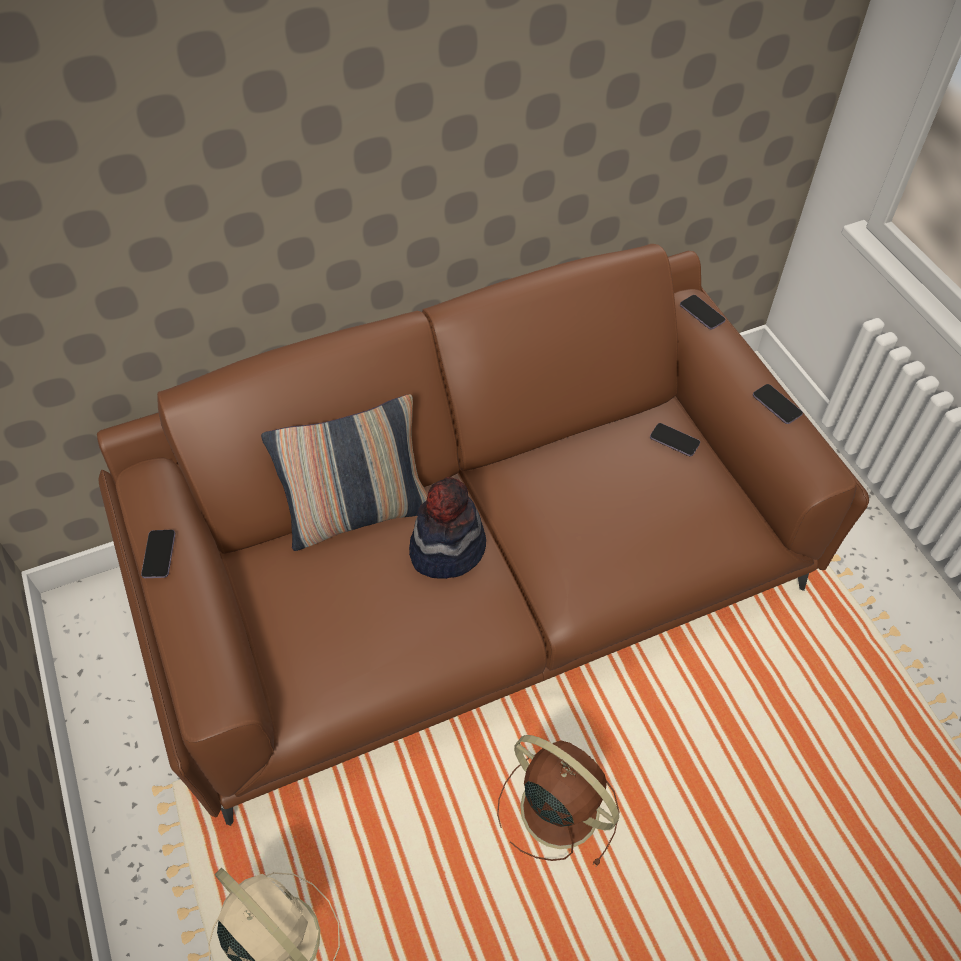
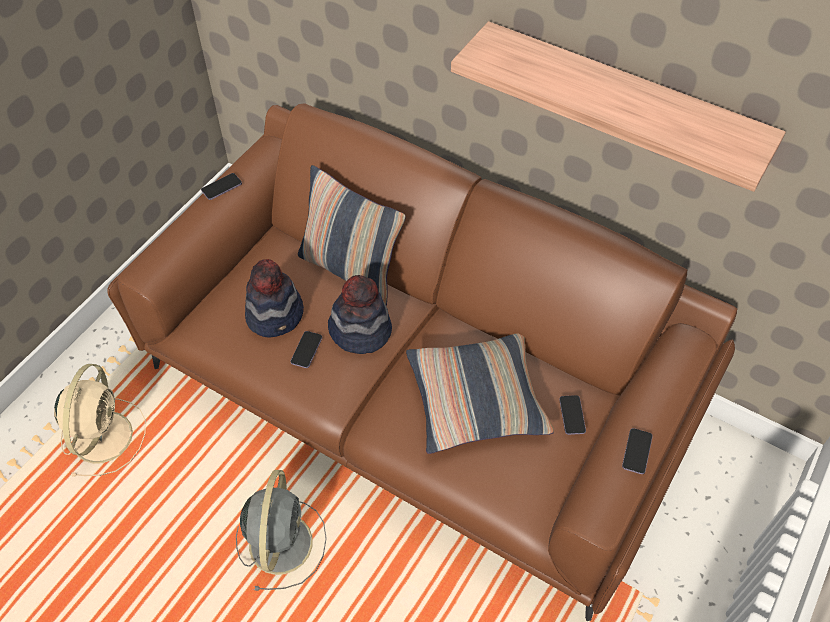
camera: 55 degrees right, 0 degrees up
brown fan [497,735,620,867] -> grey fan [236,470,327,591]
phone [680,295,726,330] -> phone moved to [290,331,322,368]
none -> hat [245,259,304,338]
none -> pillow [406,333,554,454]
none -> shelf [451,21,786,192]

